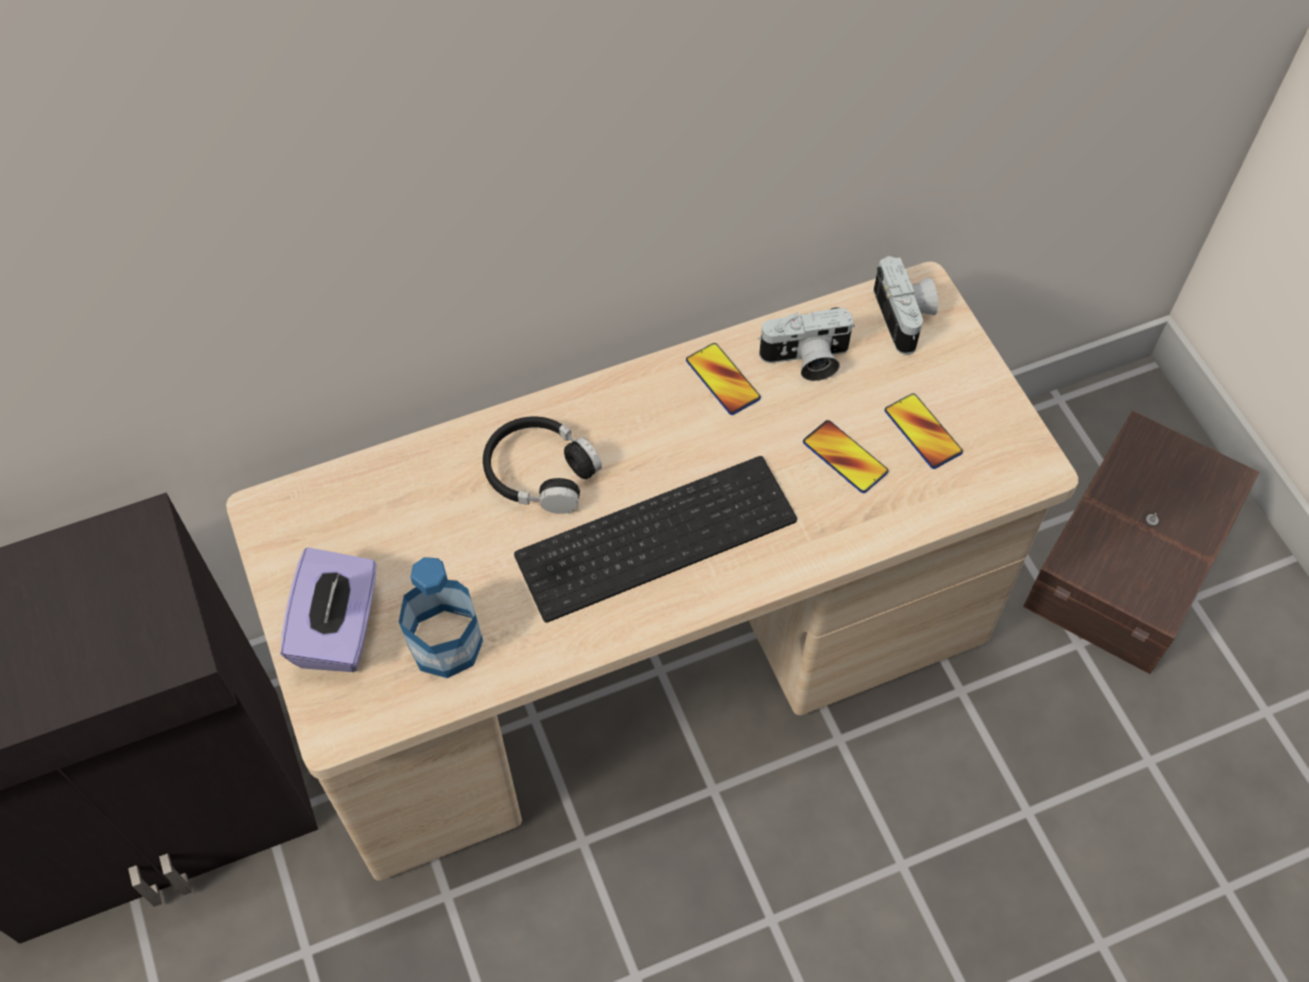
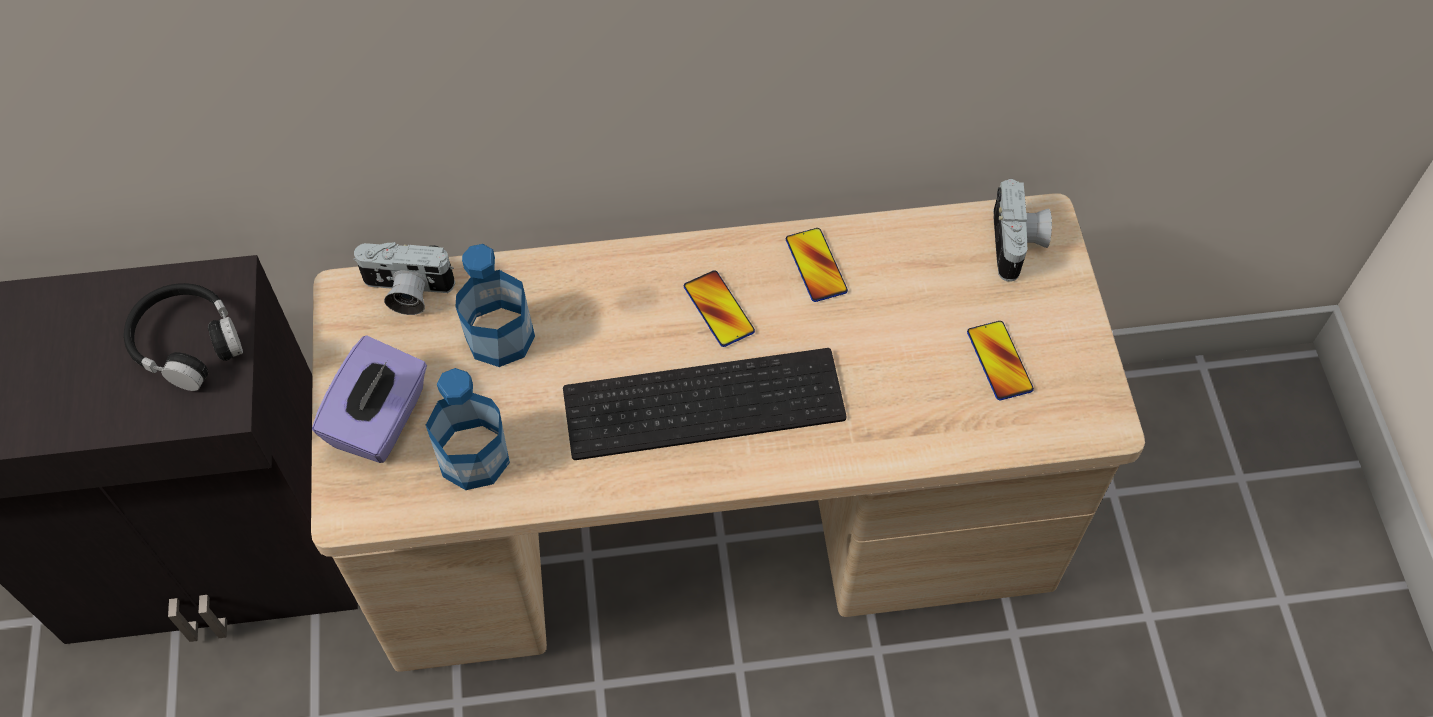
camera: 15 degrees right, 0 degrees up
black headphones [483,416,602,514] -> black headphones moved to [124,283,243,391]
camera [758,307,855,381] -> camera moved to [353,242,455,315]
phone [803,420,888,493] -> phone moved to [684,270,755,347]
brown storage box [1023,411,1259,674] -> none
none -> bottle [456,244,535,367]

